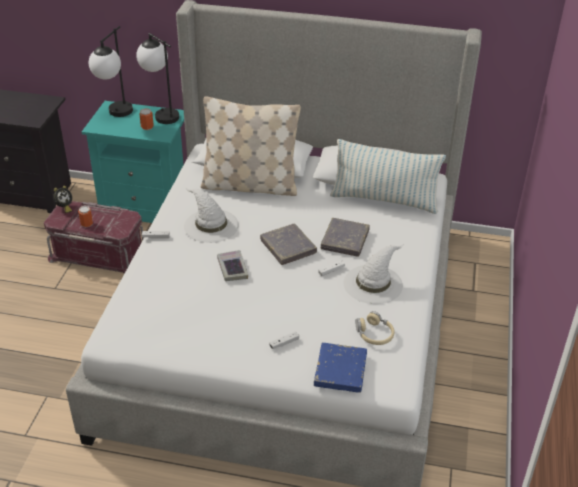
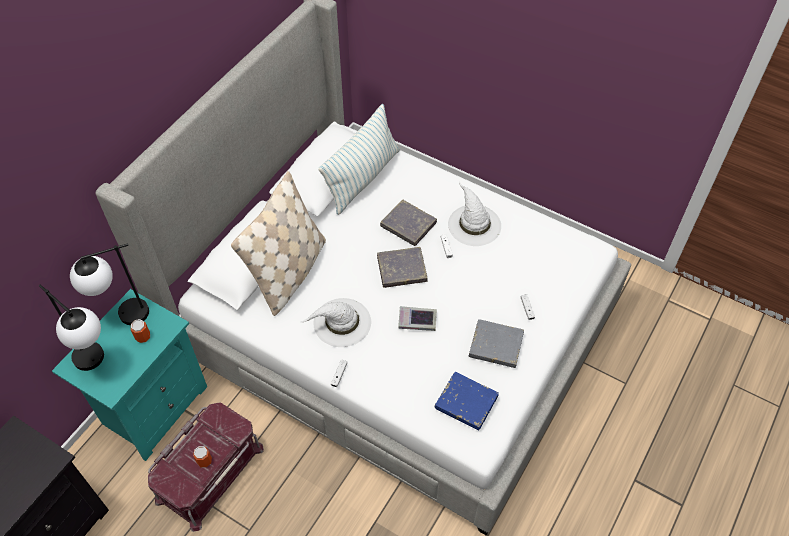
camera: 70 degrees left, 15 degrees up
alarm clock [53,186,72,213] -> none
blue book [314,343,367,393] -> blue book moved to [434,372,499,431]
beige headphones [356,311,395,345] -> none
none -> grey book [469,319,524,368]

